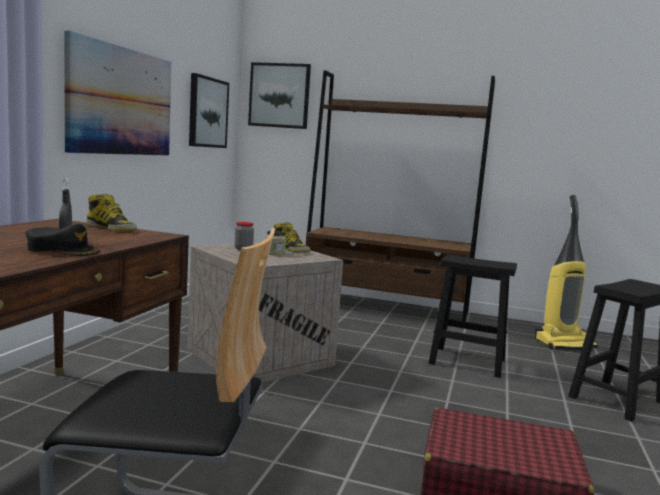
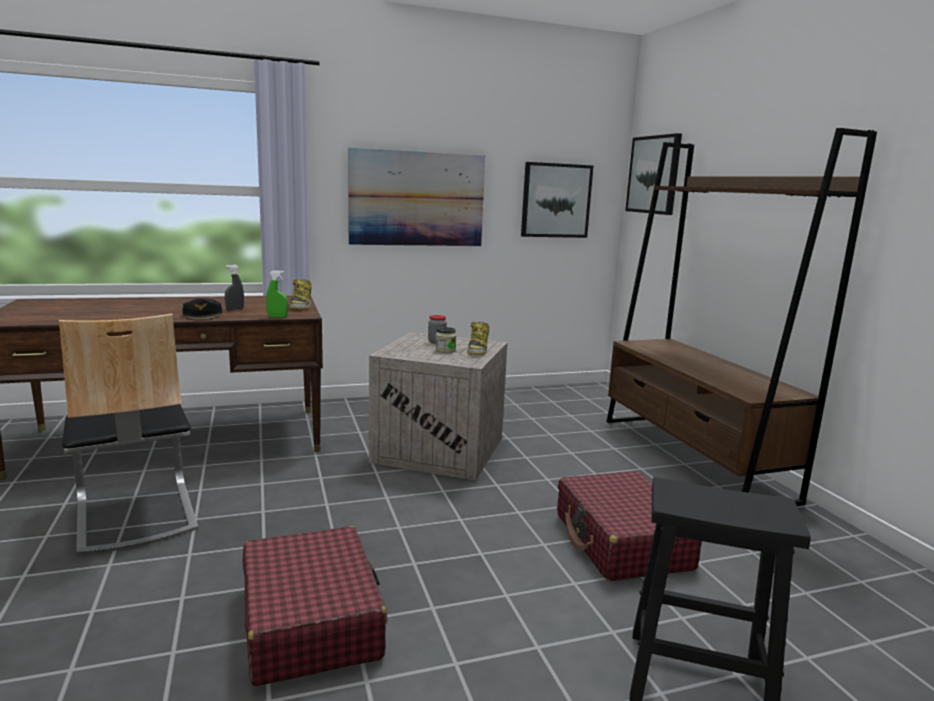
camera: 55 degrees right, 5 degrees up
black stool [429,254,517,378] -> red suitcase [557,471,702,581]
vacuum cleaner [534,195,598,350] -> none
none -> green spray bottle [266,271,288,318]

